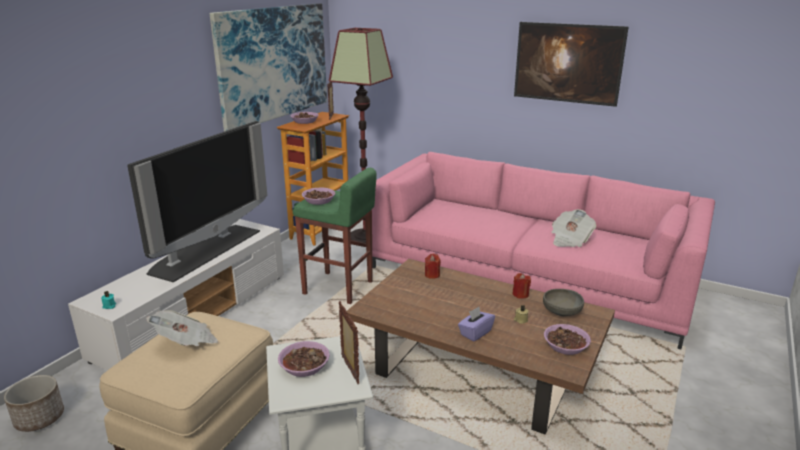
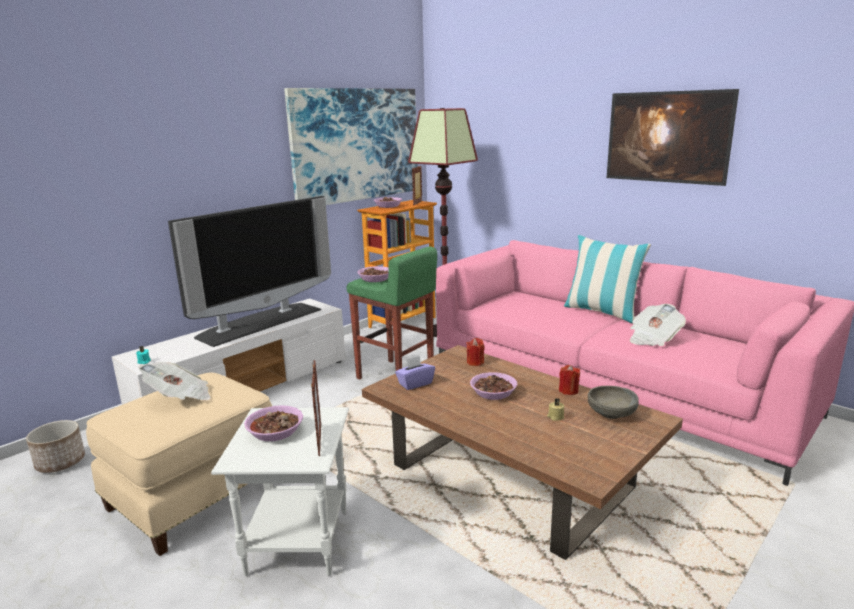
camera: 15 degrees right, 5 degrees down
purple tissue box [458,307,495,341] -> purple tissue box moved to [395,356,435,390]
bowl [544,324,591,355] -> bowl moved to [470,372,517,400]
none -> pillow [564,235,651,324]

